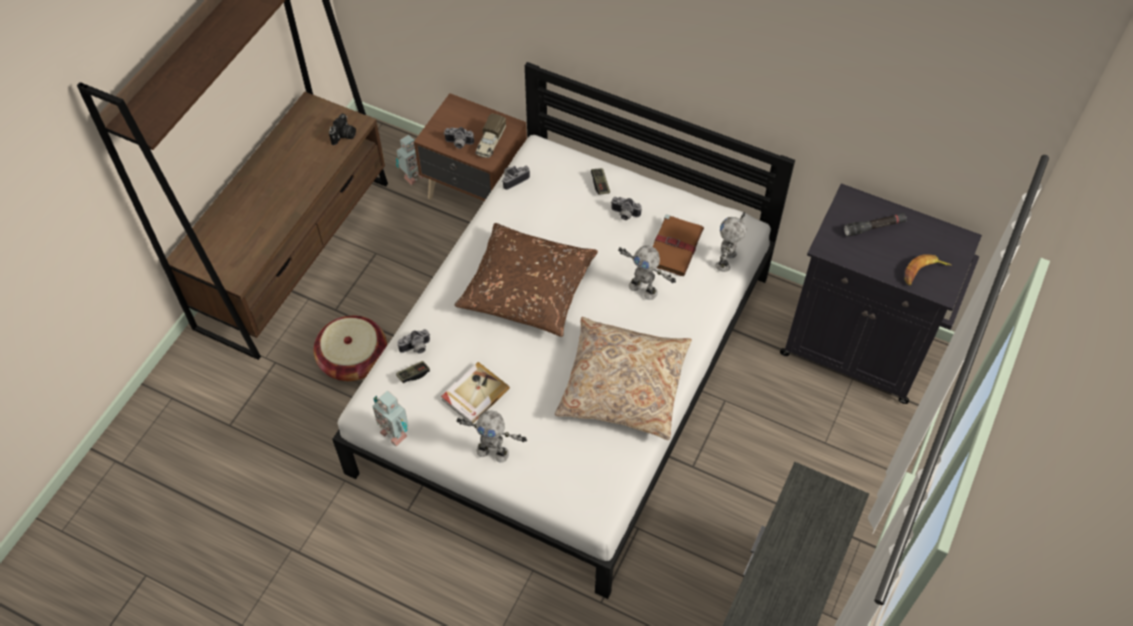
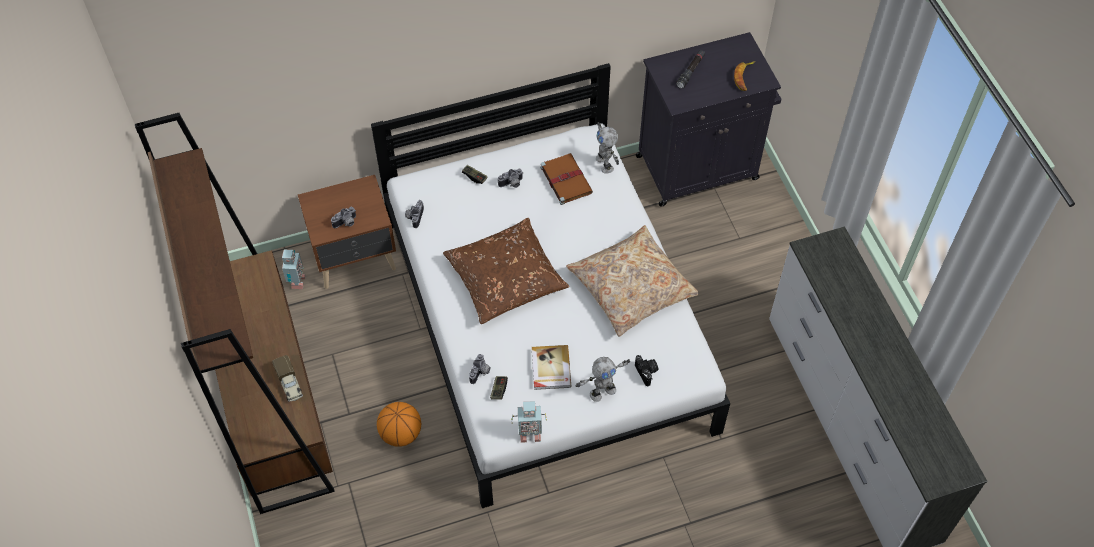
camera: 45 degrees left, 0 degrees up
basket [314,315,387,381] -> basketball [377,402,421,447]
camera [329,113,356,145] -> camera moved to [635,355,658,386]
toy truck [475,113,506,158] -> toy truck moved to [272,355,303,402]
toy robot [618,245,676,300] -> none

